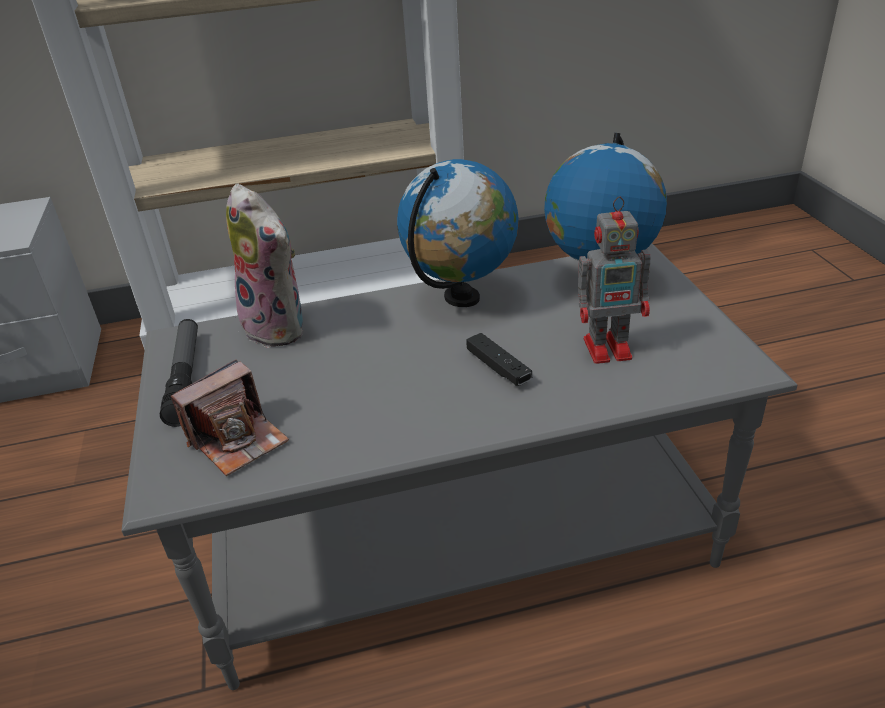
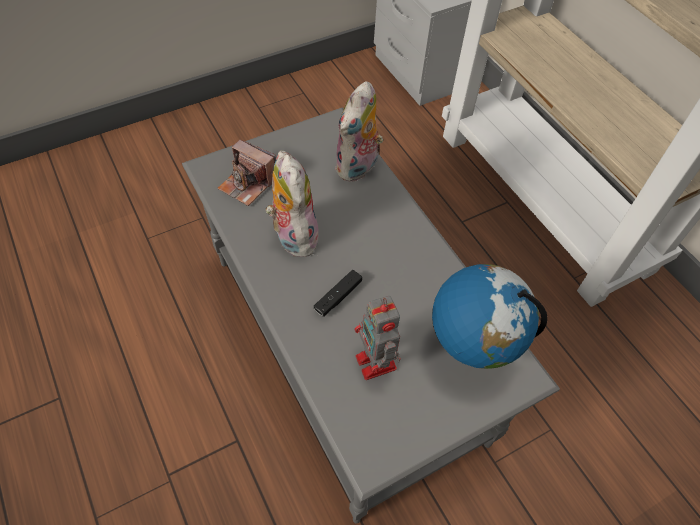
camera: 70 degrees right, 20 degrees up
flashlight [160,319,198,427] -> none
globe [397,159,519,307] -> none
none -> plush toy [266,150,319,257]

